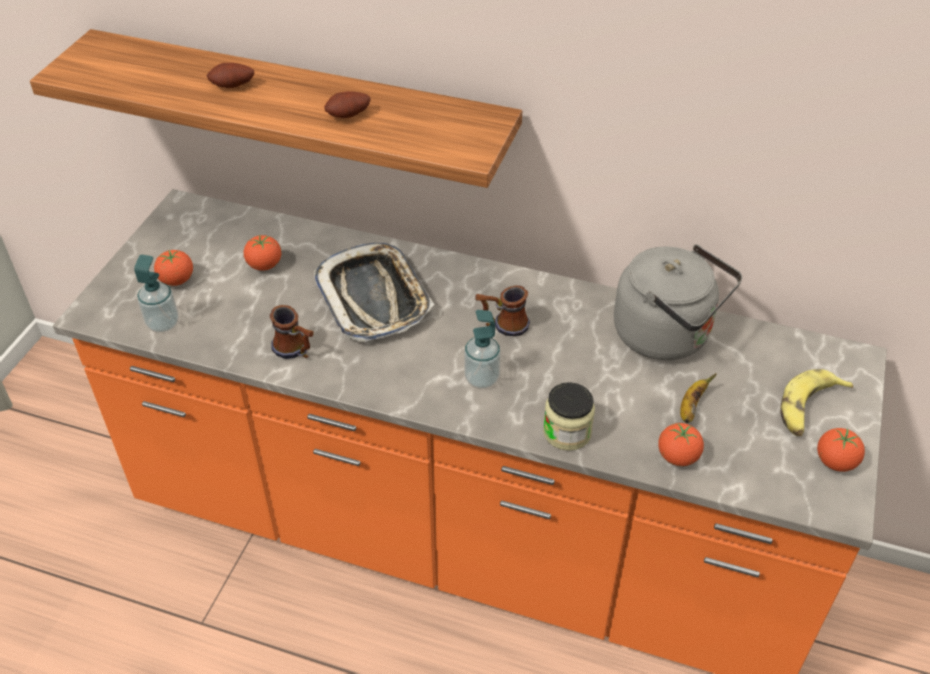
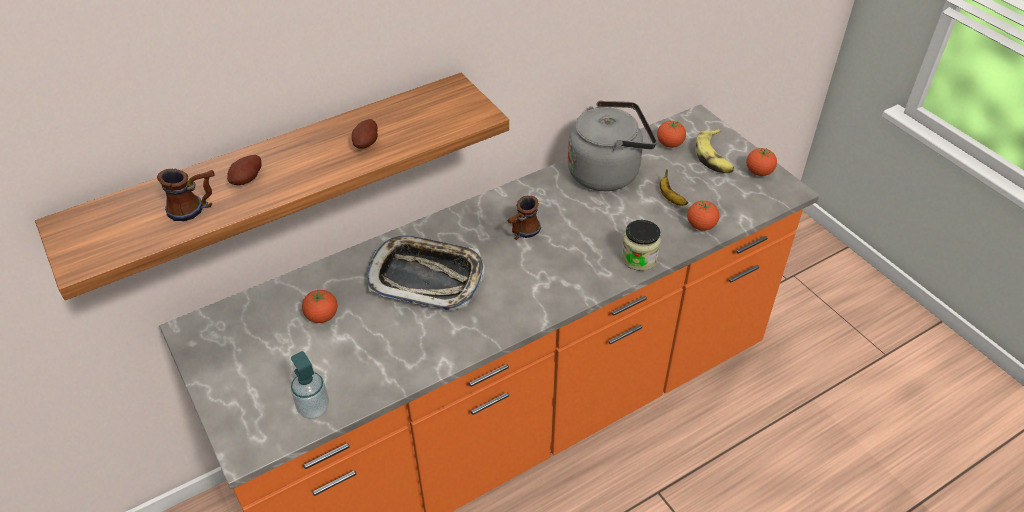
camera: 50 degrees left, 0 degrees up
tomato [154,250,193,286] -> tomato moved to [657,120,686,148]
mug [270,305,314,359] -> mug moved to [157,169,215,221]
soap dispenser [464,310,501,389] -> none

